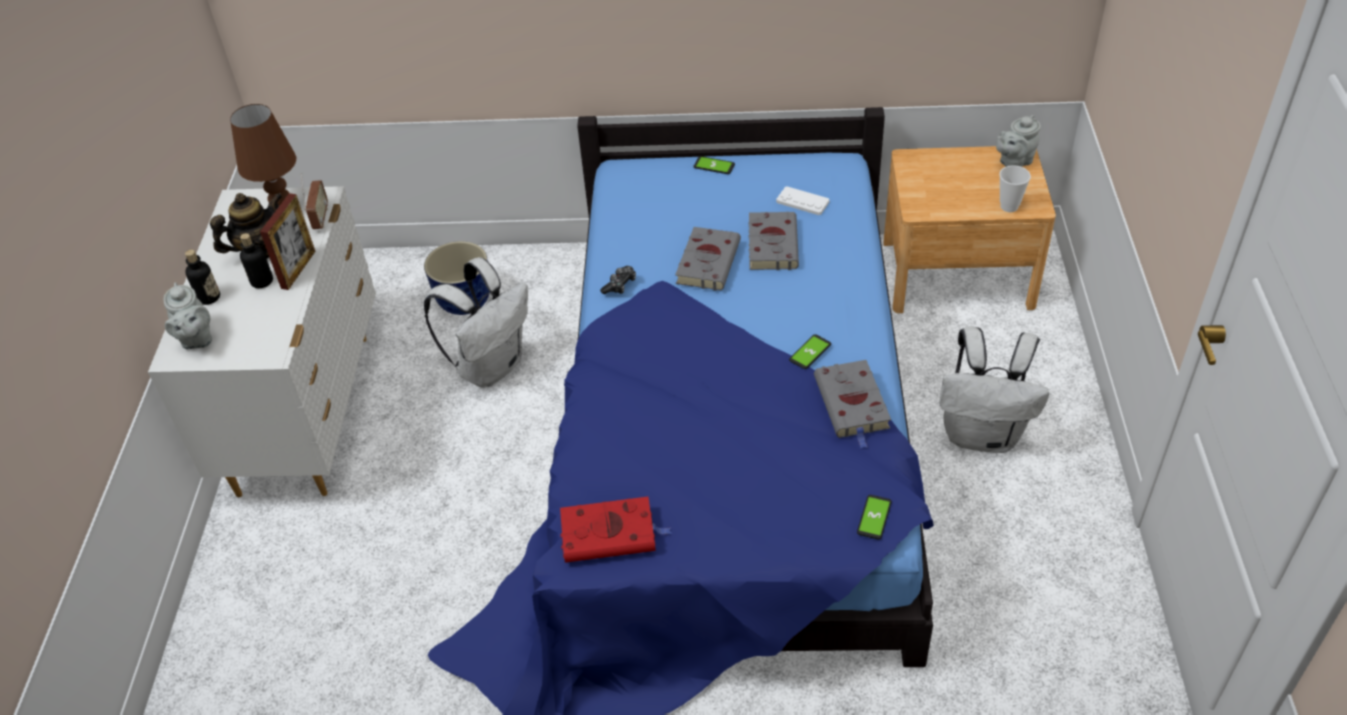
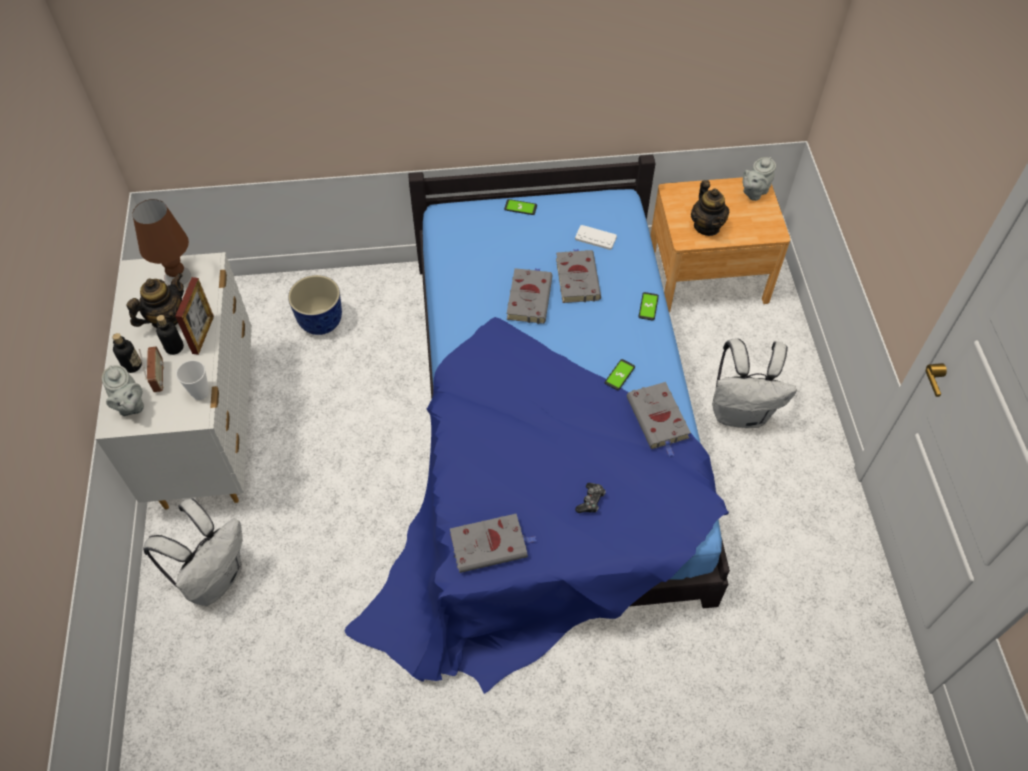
camera: 10 degrees left, 10 degrees up
radio [301,174,328,229] -> radio moved to [139,346,165,392]
white backpack [424,257,528,388] -> white backpack moved to [143,498,243,606]
red book [560,497,672,563] -> grey book [450,514,537,573]
game controller [600,266,636,294] -> game controller moved to [575,483,606,513]
phone [857,495,892,540] -> phone moved to [639,292,659,321]
cup [999,165,1031,212] -> cup moved to [176,360,209,400]
none -> teapot [691,180,729,236]

